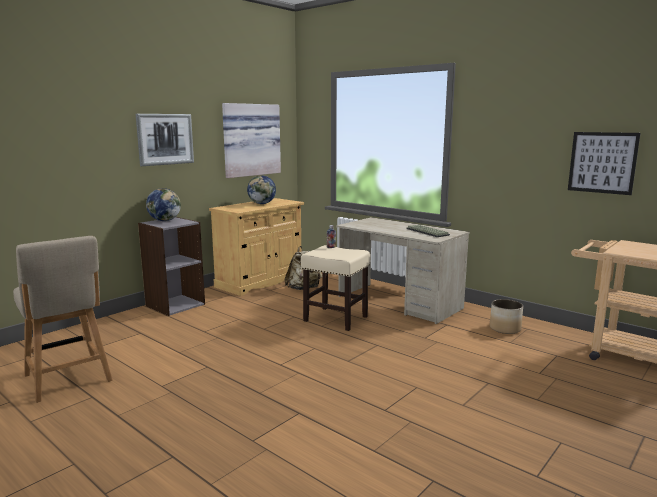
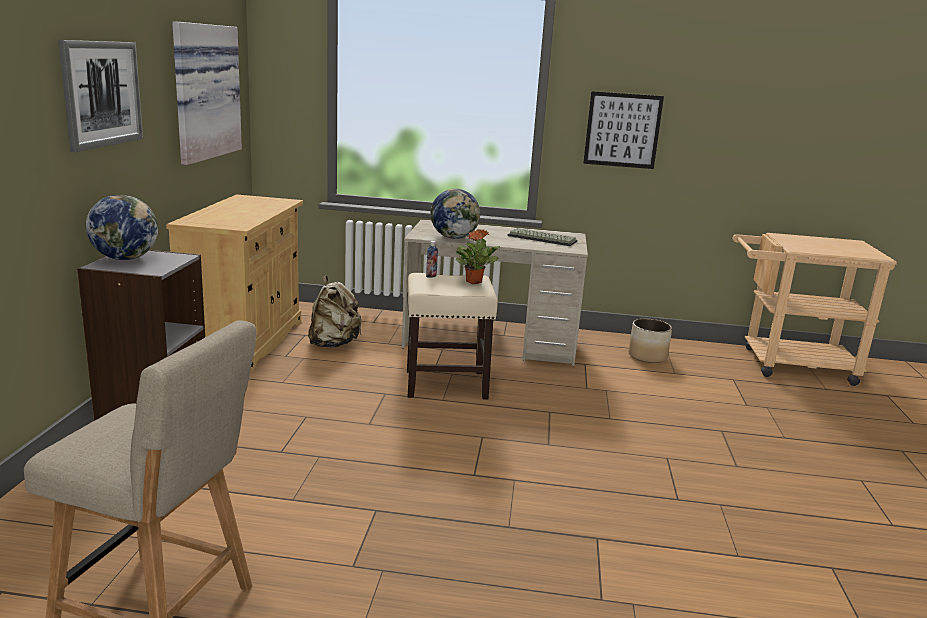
camera: 35 degrees left, 5 degrees up
globe [247,175,276,204] -> globe moved to [431,189,480,239]
picture [568,132,641,195] -> picture moved to [583,91,664,169]
none -> potted plant [455,229,500,284]

